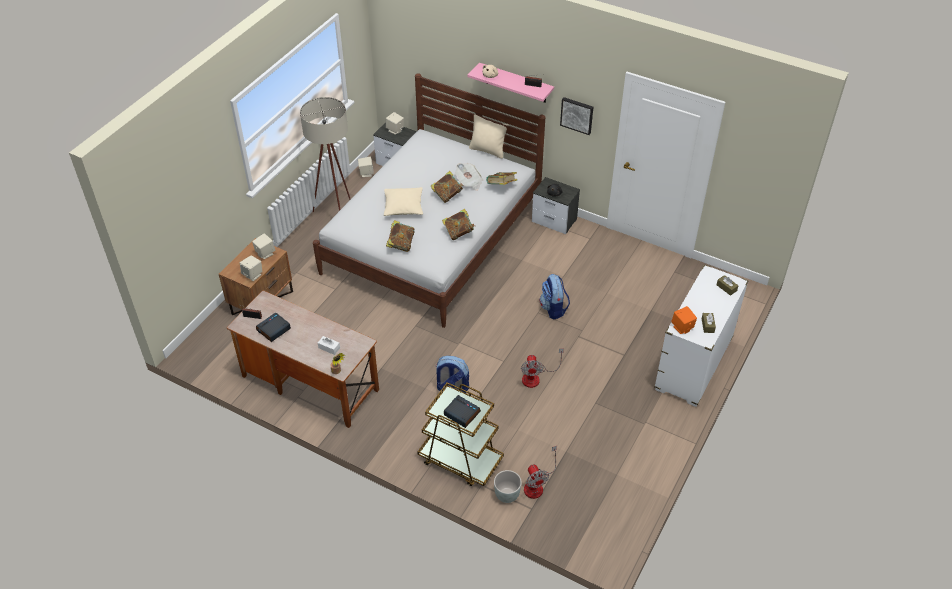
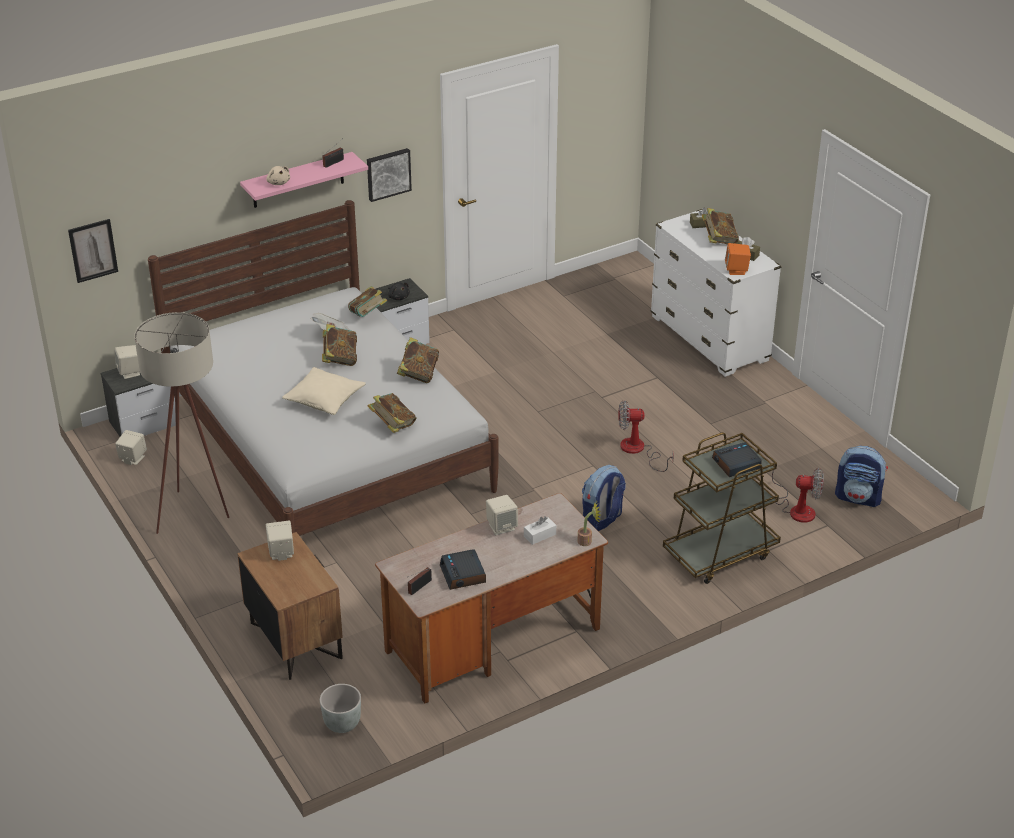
camera: 60 degrees left, 10 degrees down
beige speaker [240,255,262,281] -> beige speaker moved to [486,495,518,535]
beige pillow [469,114,509,159] -> none
grey planter [494,470,522,503] -> grey planter moved to [320,684,361,733]
fan [521,349,564,388] -> fan turned 150 degrees clockwise [618,400,674,472]
backpack [540,274,570,319] -> backpack moved to [835,446,888,507]
none -> picture [68,219,118,283]
none -> book [702,208,739,244]

